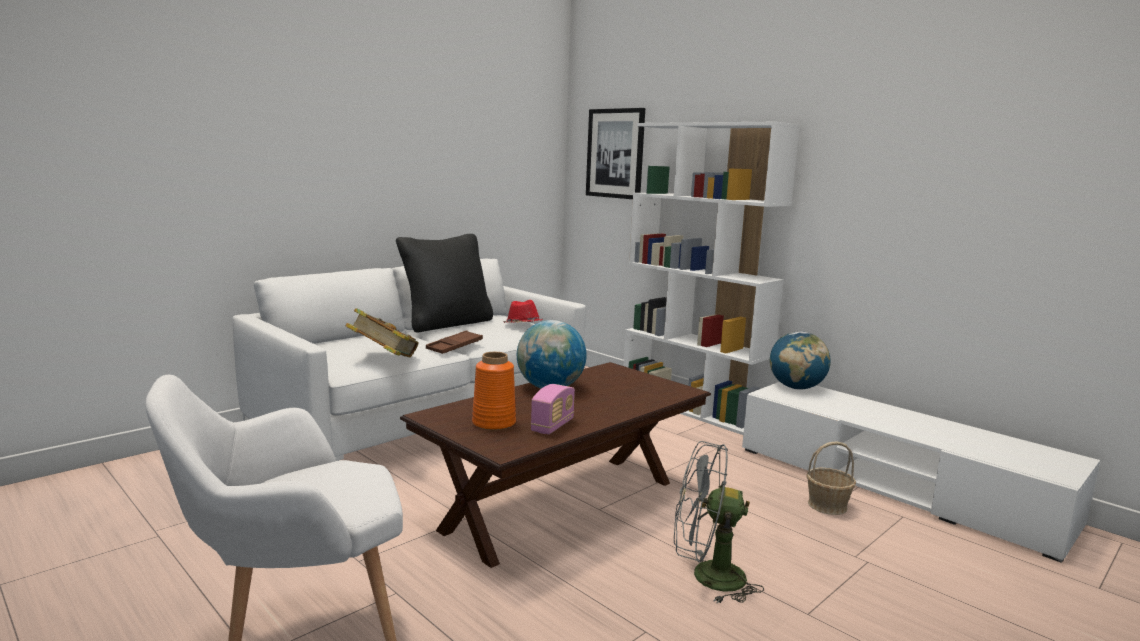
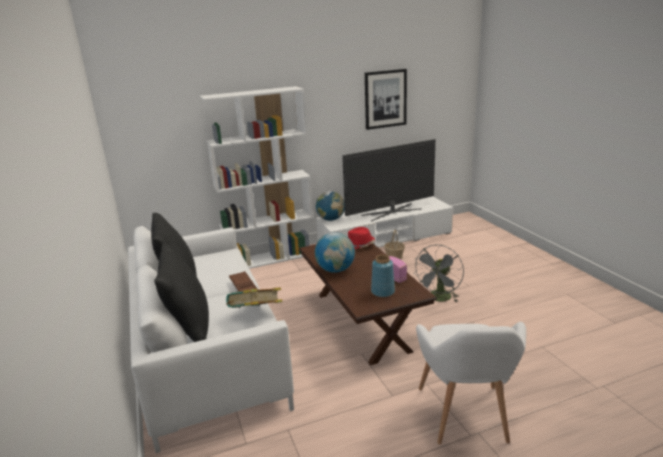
camera: 65 degrees left, 10 degrees up
orange vase [472,352,516,431] -> blue vase [371,255,395,297]
red hat [503,300,543,323] -> red hat moved to [348,227,375,249]
picture [586,108,645,199] -> picture moved to [365,69,407,130]
none -> black pillow [154,243,209,342]
none -> television [342,139,436,222]

